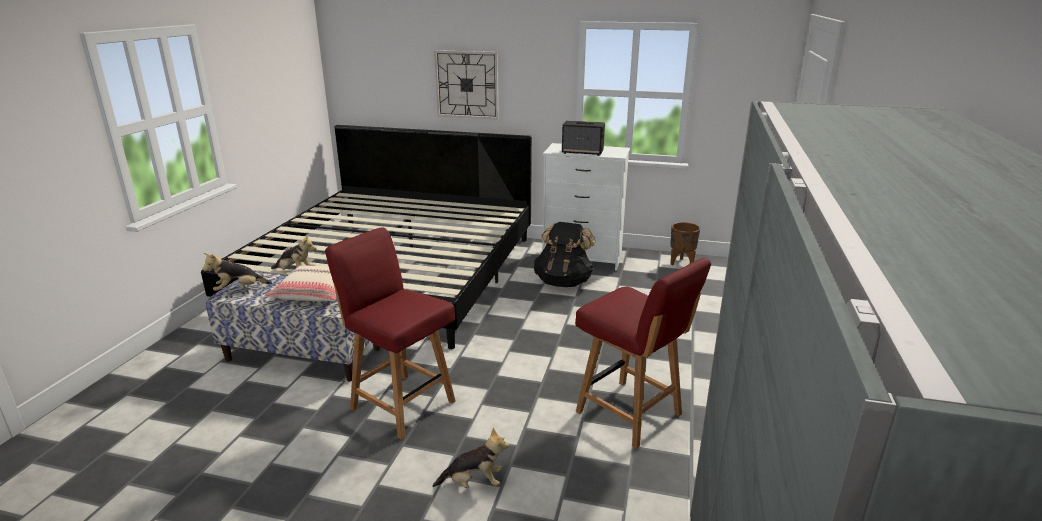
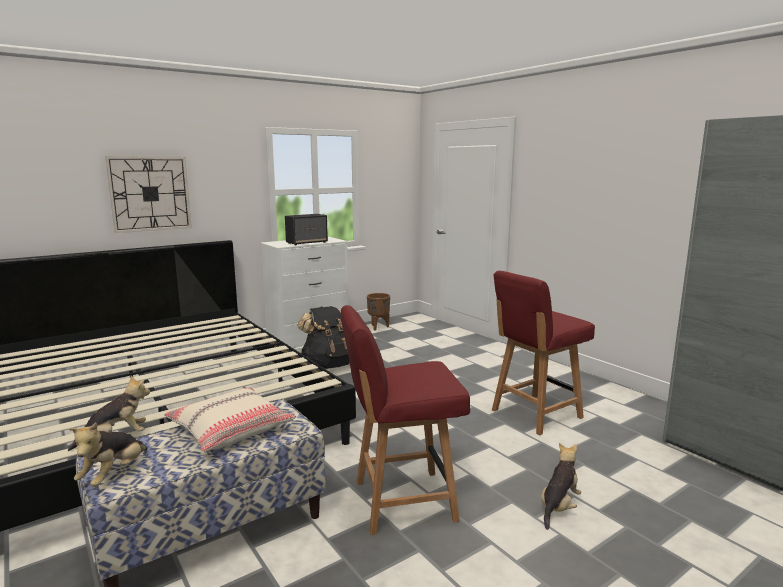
camera: 50 degrees left, 10 degrees down
red chair [575,258,711,449] -> red chair turned 150 degrees clockwise [492,271,595,435]

